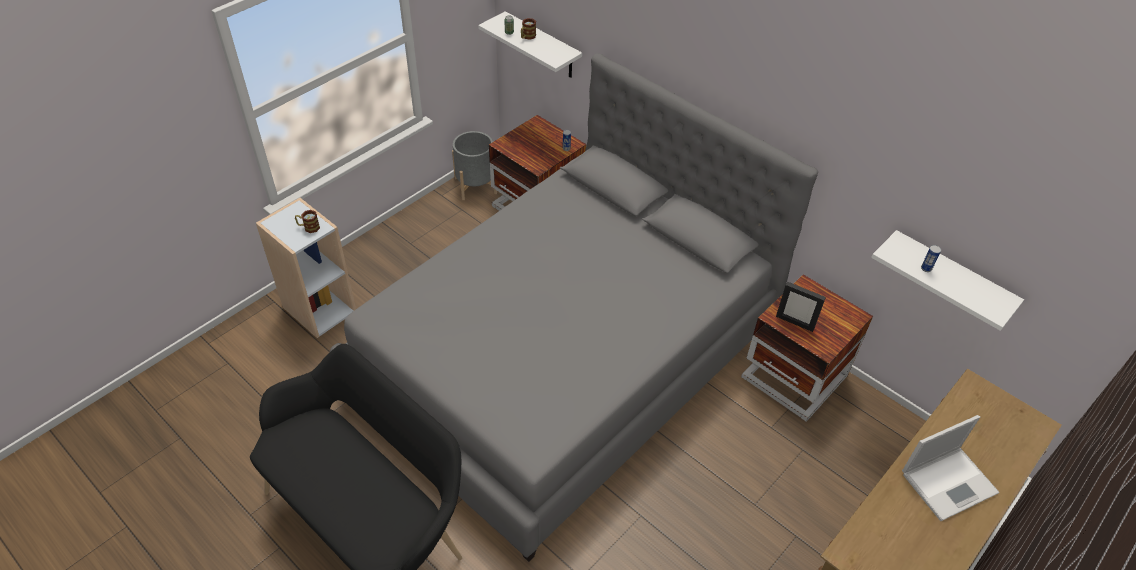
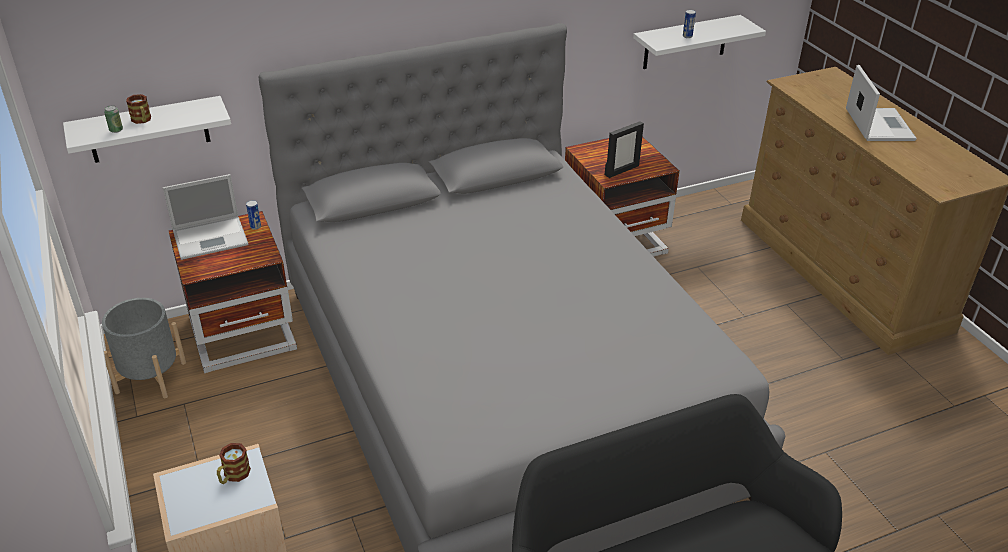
camera: 65 degrees left, 10 degrees down
none -> laptop [163,174,249,260]

